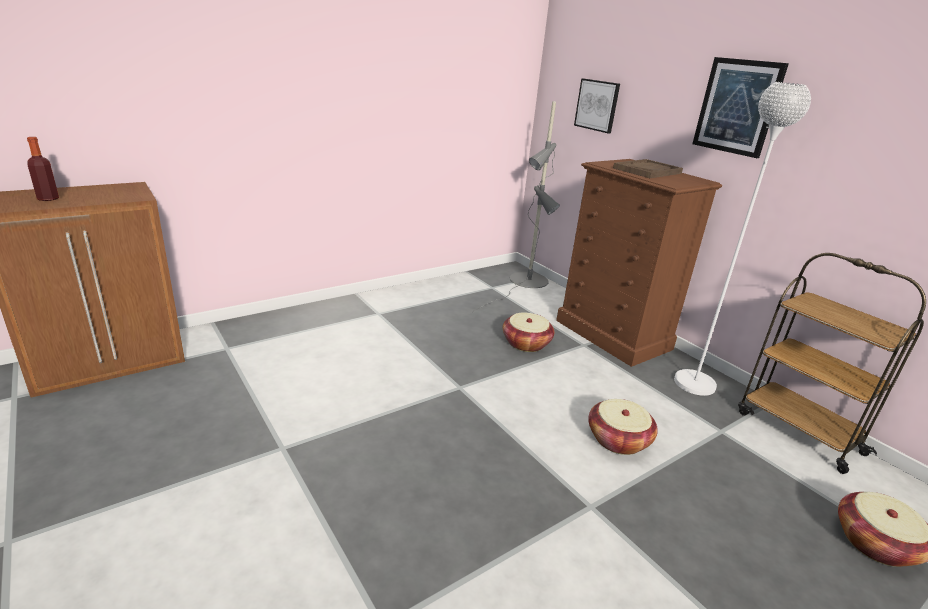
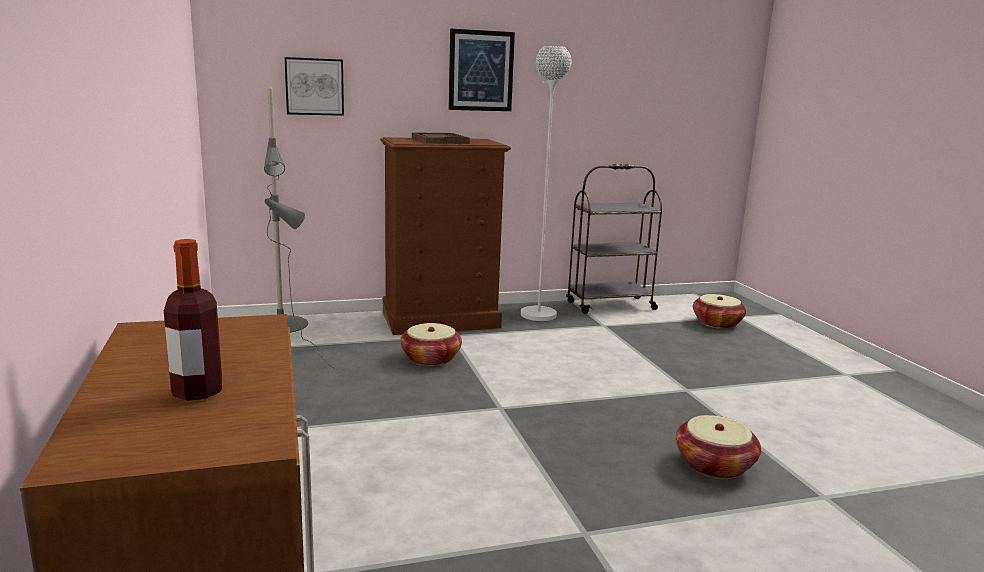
camera: 70 degrees left, 10 degrees down
basket [588,399,658,455] -> basket moved to [676,415,761,479]
brown cart [738,253,926,474] -> grey cart [566,164,662,314]

